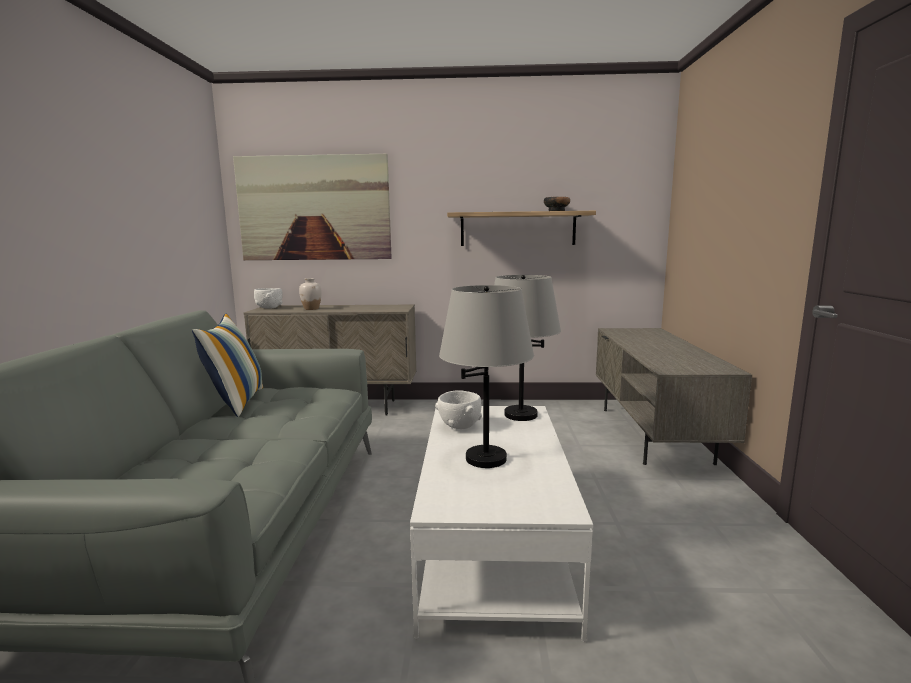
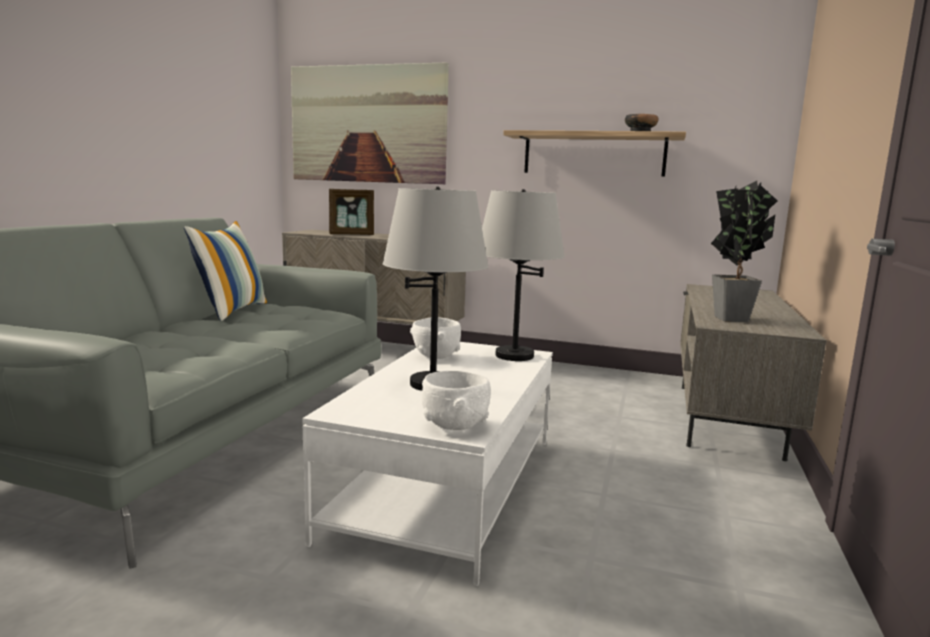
camera: 15 degrees right, 0 degrees up
white bowl [254,288,283,308] -> white bowl moved to [422,371,491,430]
white vase [299,278,322,310] -> picture frame [329,189,374,235]
none -> potted plant [711,181,778,322]

